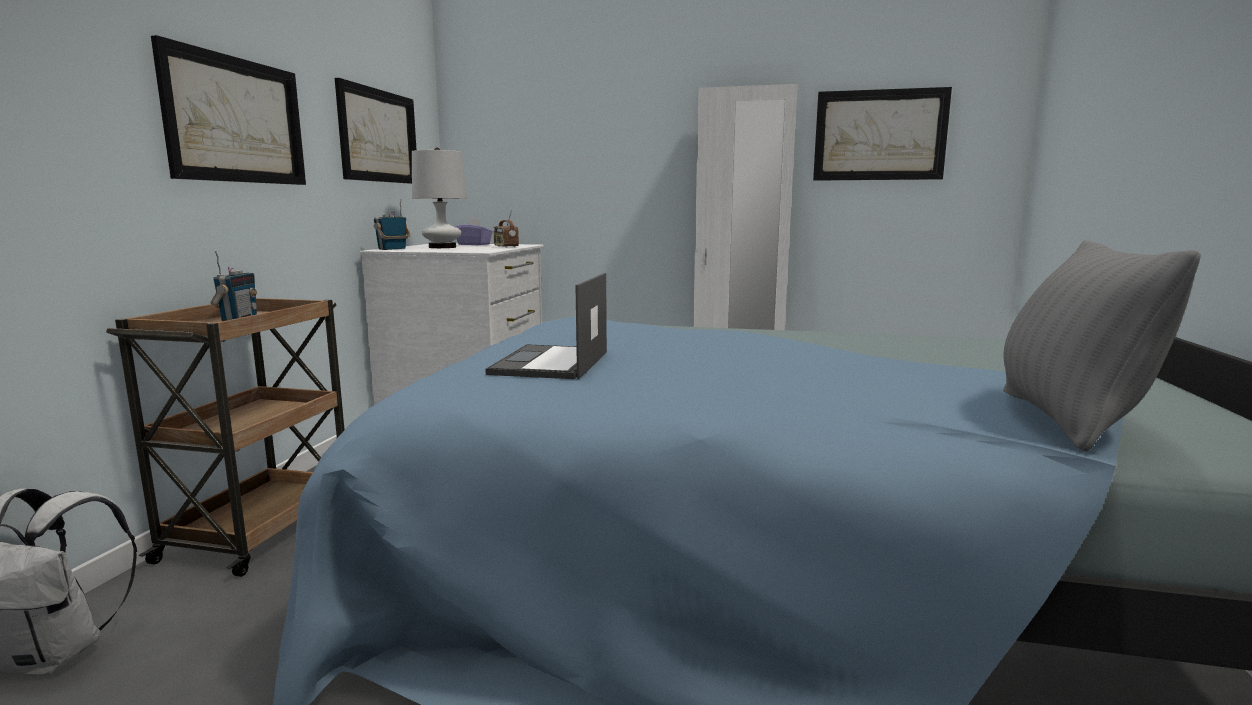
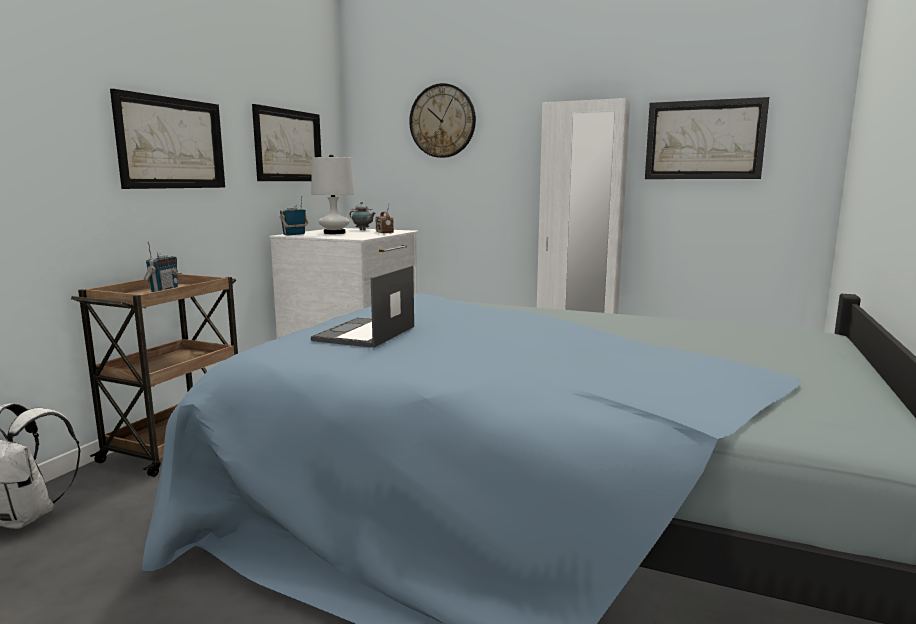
camera: 10 degrees right, 0 degrees up
purple tissue box [455,218,493,245] -> teapot [350,202,376,230]
grey pillow [1003,240,1201,451] -> none
none -> wall clock [409,83,476,158]

